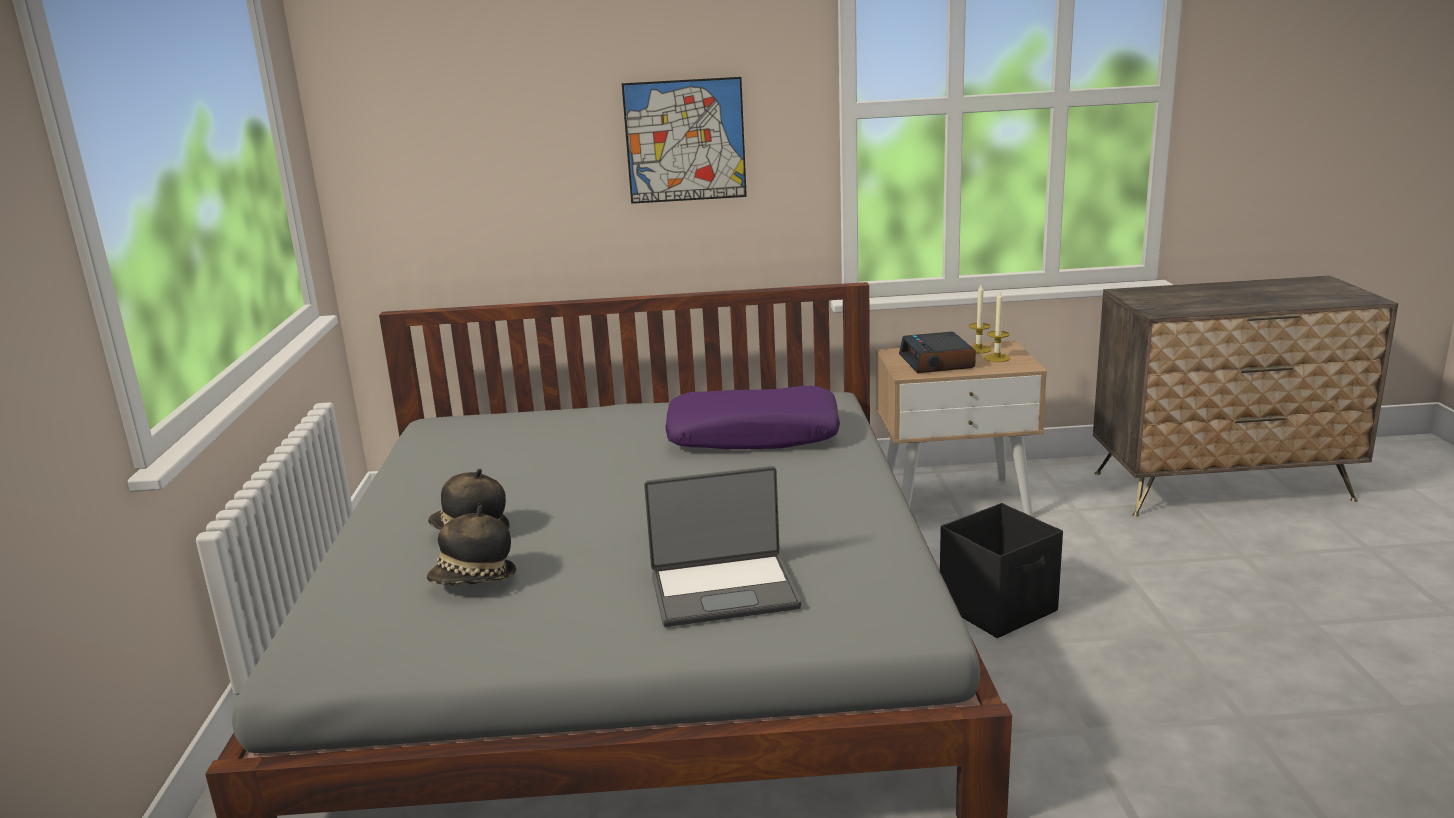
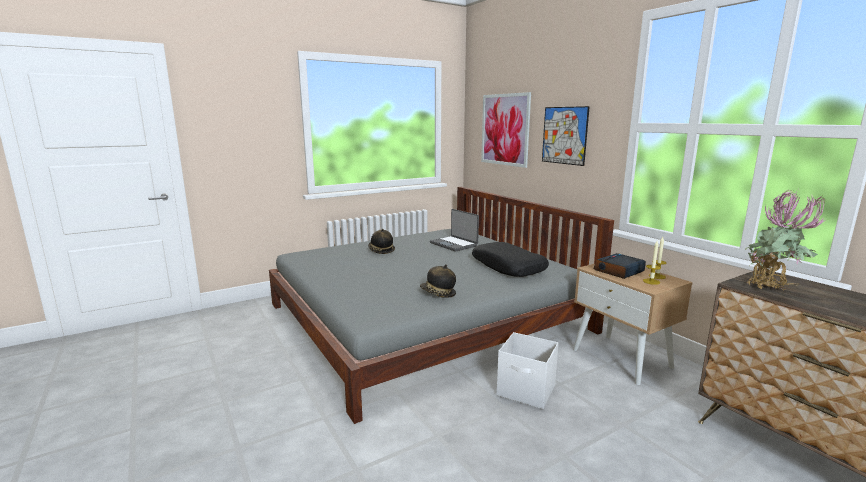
camera: 60 degrees right, 5 degrees down
hat [427,505,516,586] -> hat moved to [420,264,456,298]
laptop [644,466,801,627] -> laptop moved to [430,209,479,251]
purple pillow [665,386,840,449] -> black pillow [472,242,549,277]
black storage box [940,503,1063,638] -> white storage box [497,332,559,409]
none -> picture [481,92,531,168]
none -> potted plant [745,190,826,291]

